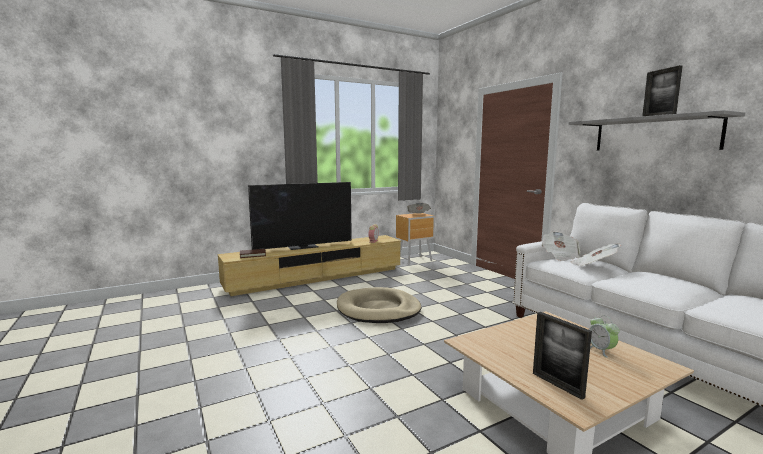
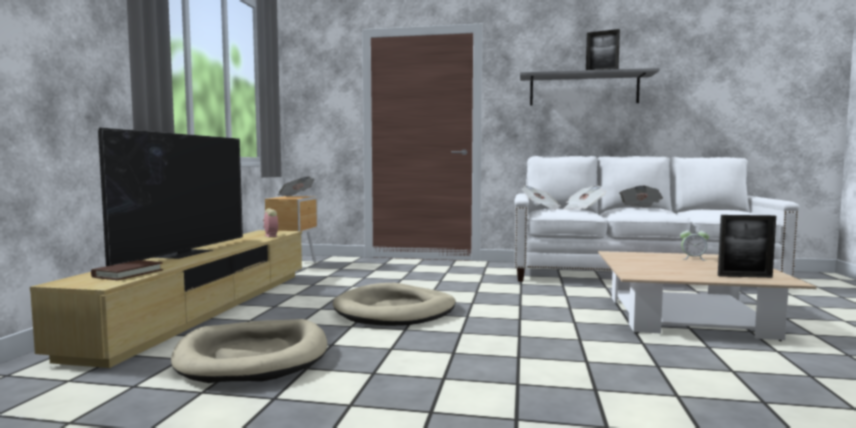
camera: 50 degrees left, 5 degrees down
none -> beige dog bed [171,319,327,383]
none -> newspaper [619,186,663,207]

